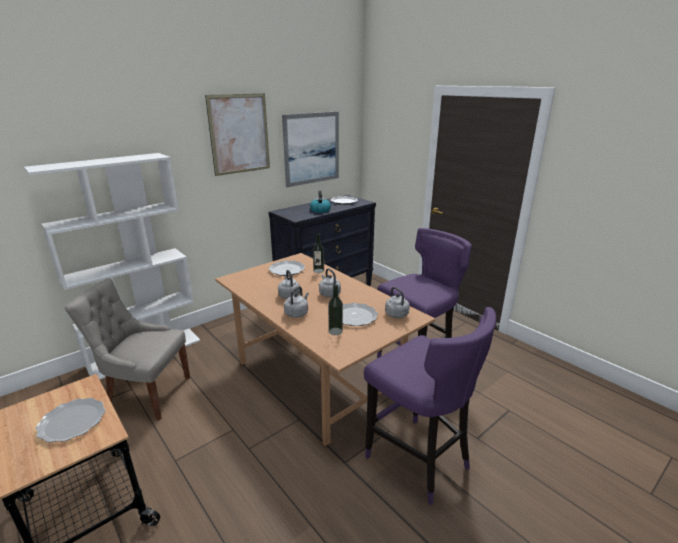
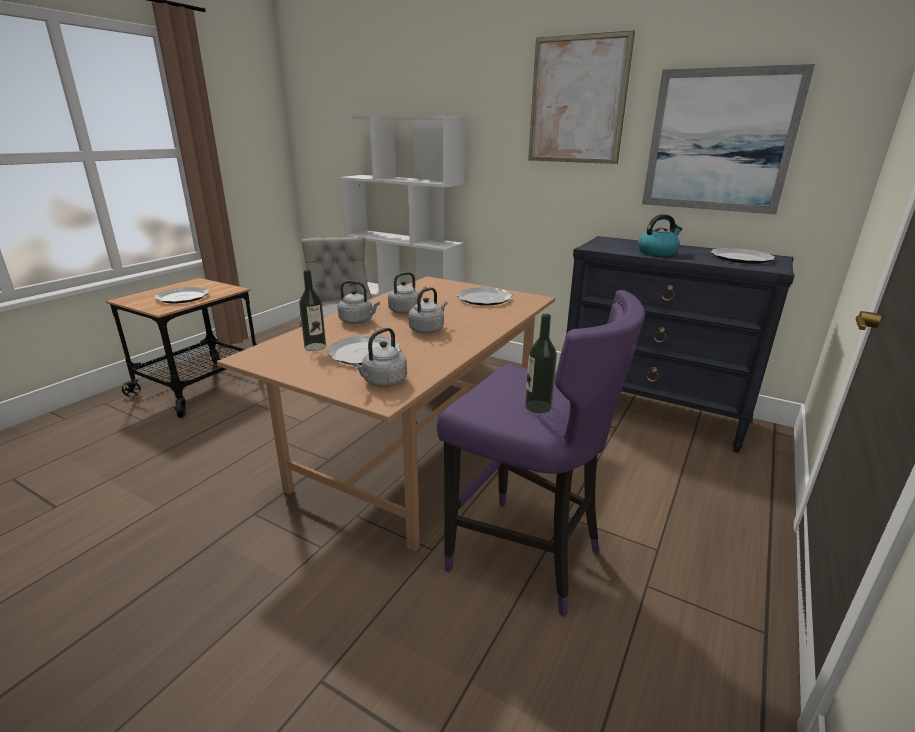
camera: 70 degrees right, 0 degrees up
bottle [313,233,324,273] -> bottle moved to [525,314,557,413]
purple stool [364,307,496,505] -> none

